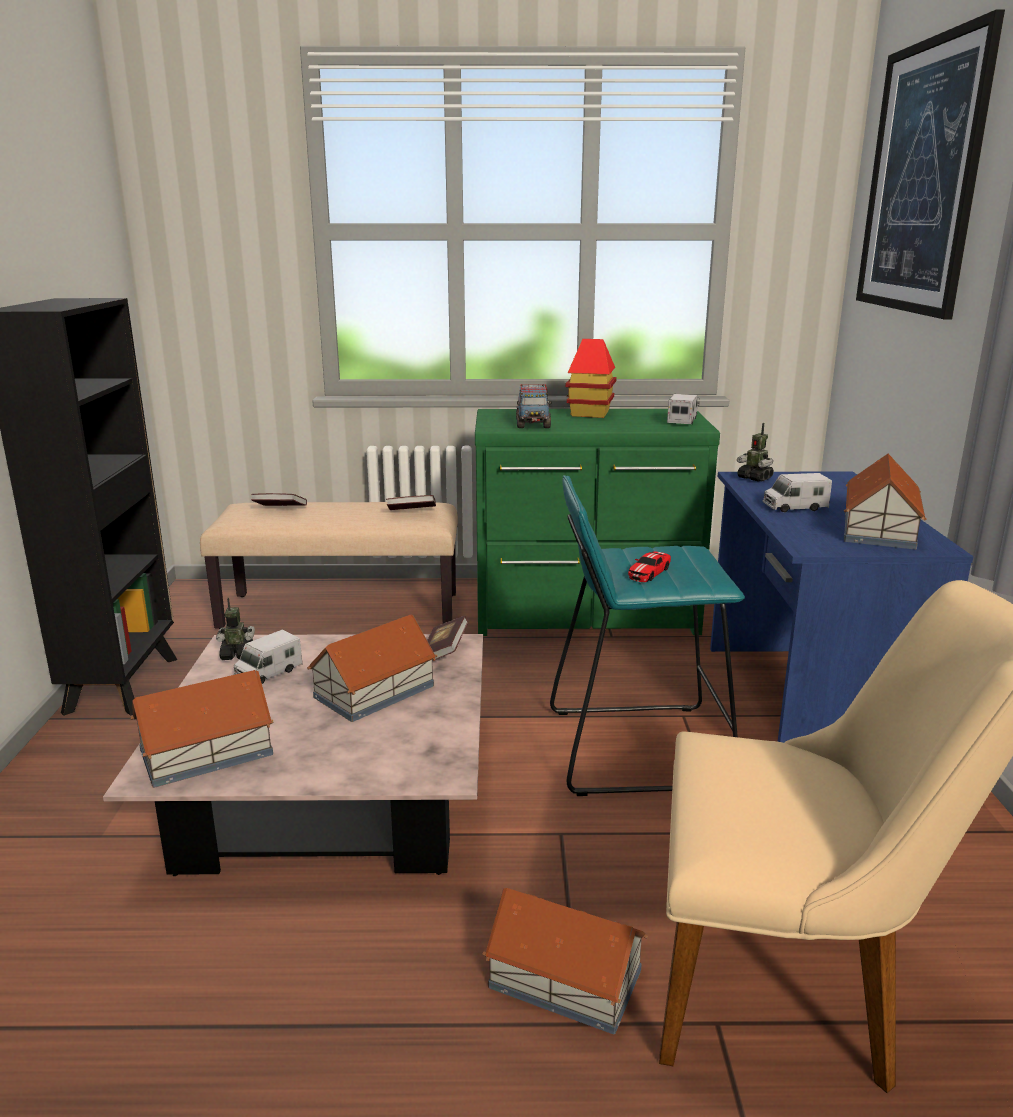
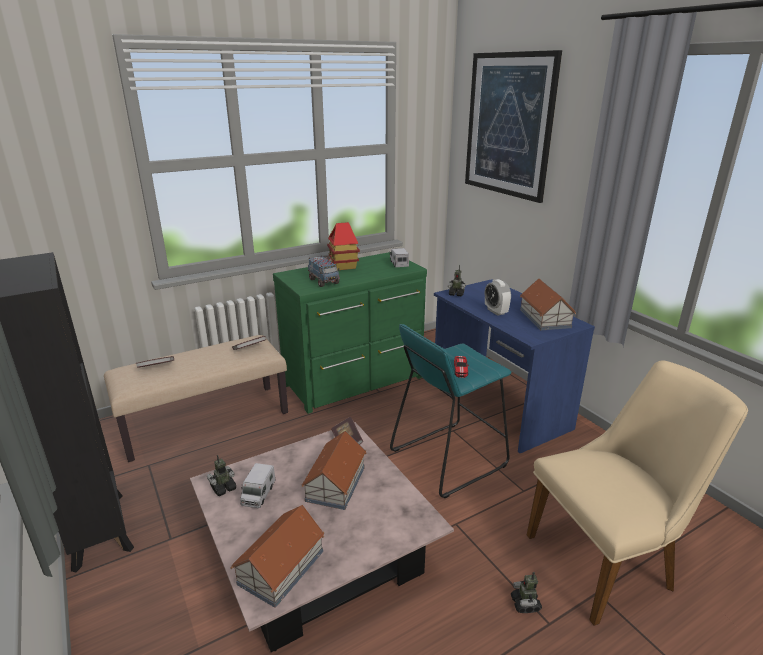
camera: 30 degrees left, 5 degrees up
toy house [482,888,648,1035] -> toy robot [511,572,542,613]
toy truck [763,473,832,512] -> alarm clock [485,279,511,316]

